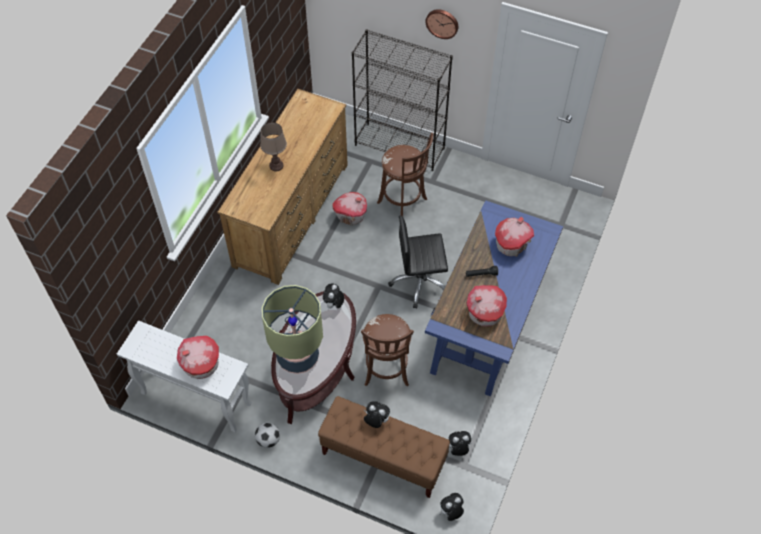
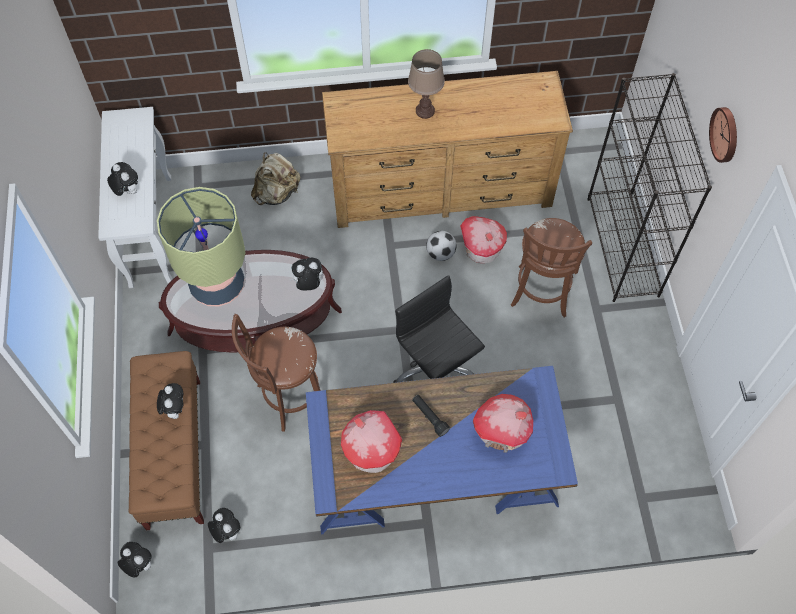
camera: 60 degrees right, 5 degrees up
toy house [177,336,219,379] -> plush toy [107,162,138,196]
football [255,422,280,448] -> football moved to [426,231,456,261]
none -> beige backpack [251,152,300,205]

